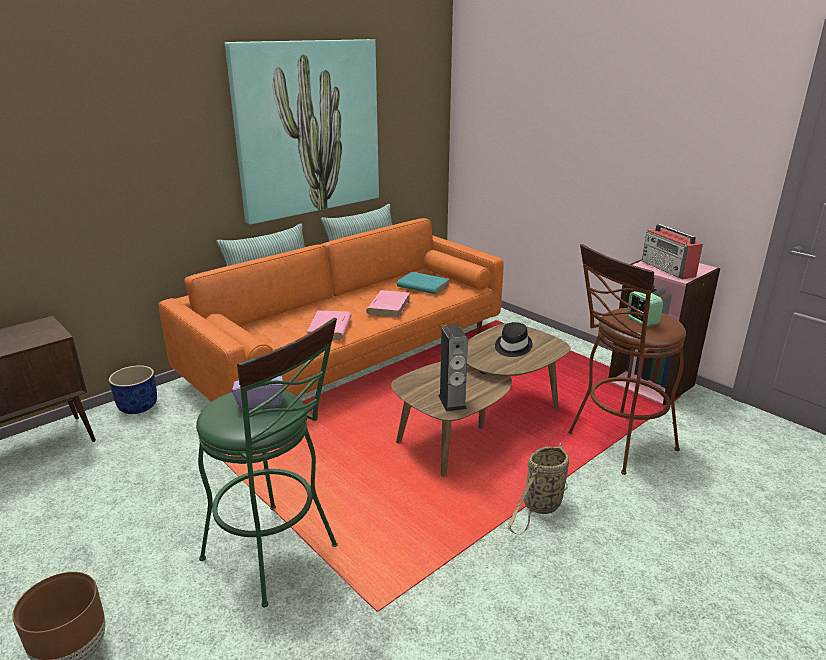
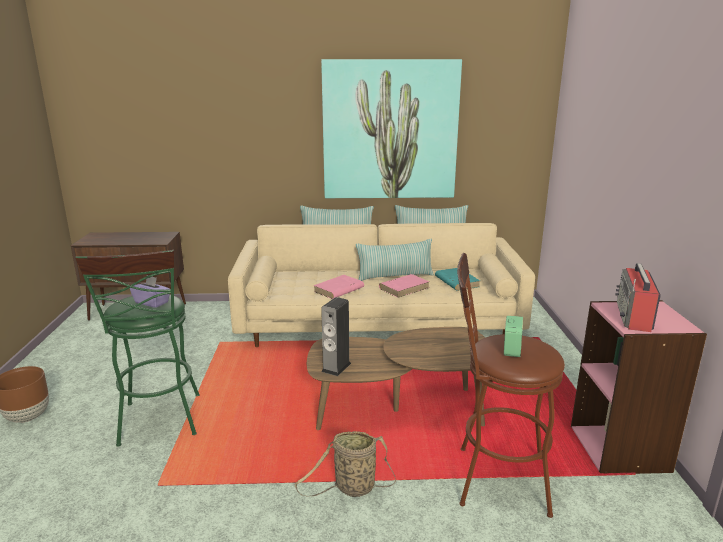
camera: 40 degrees right, 5 degrees down
blue planter [109,365,157,414] -> none
orange sofa [158,218,504,402] -> beige sofa [228,223,535,347]
black hat [495,322,533,357] -> none
none -> pillow [356,239,434,281]

